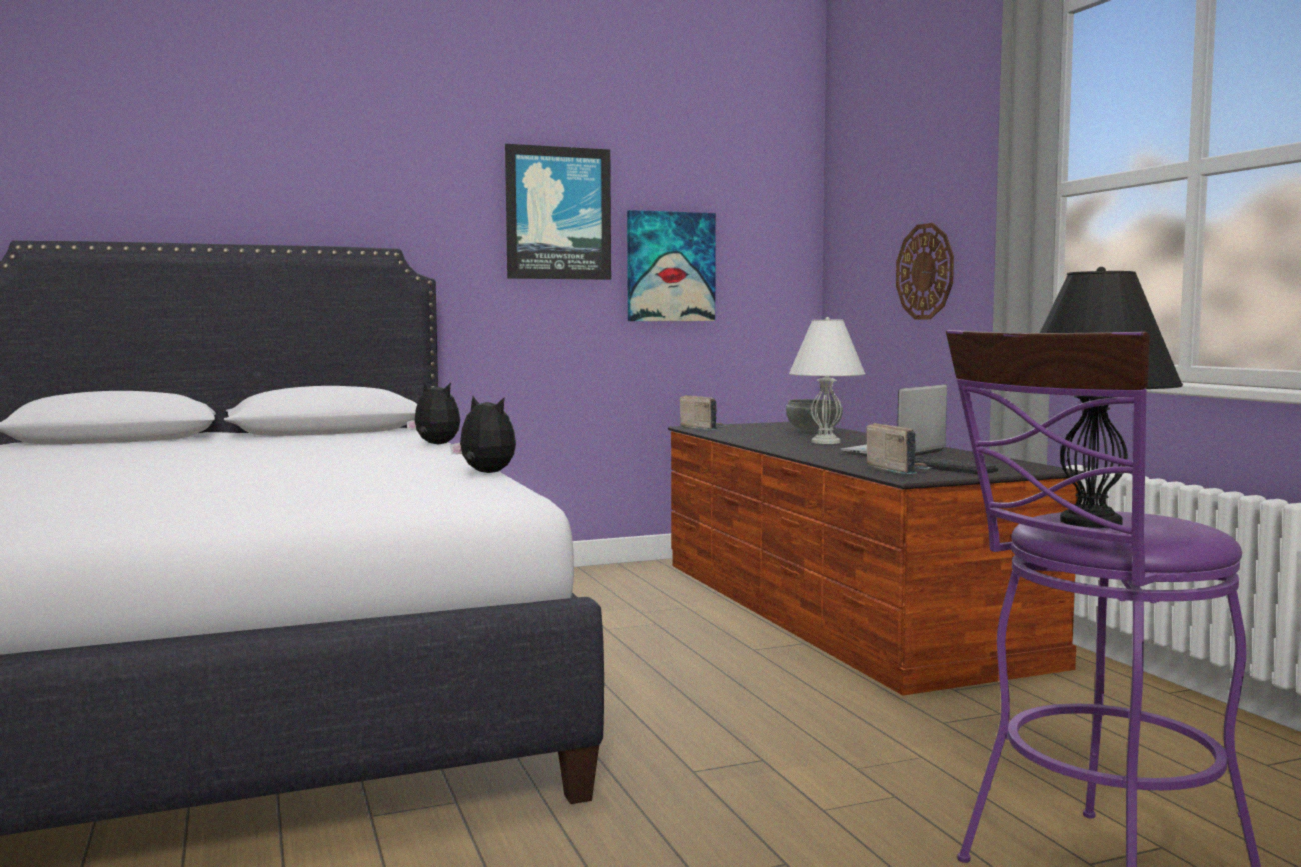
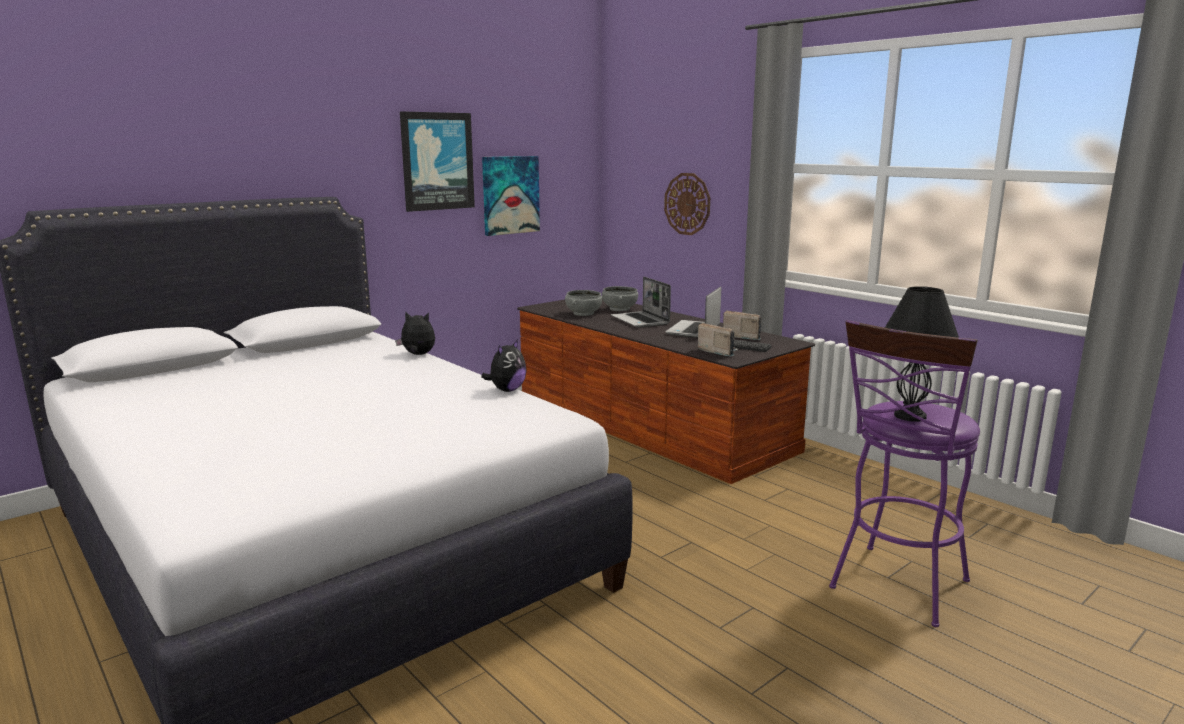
camera: 20 degrees left, 10 degrees up
plush toy [450,396,516,473] -> plush toy turned 105 degrees clockwise [481,339,527,392]
radio [680,395,726,430] -> radio moved to [723,311,761,340]
white table lamp [789,317,866,444] -> laptop [611,277,671,328]
none -> grey bowl [565,290,602,316]

